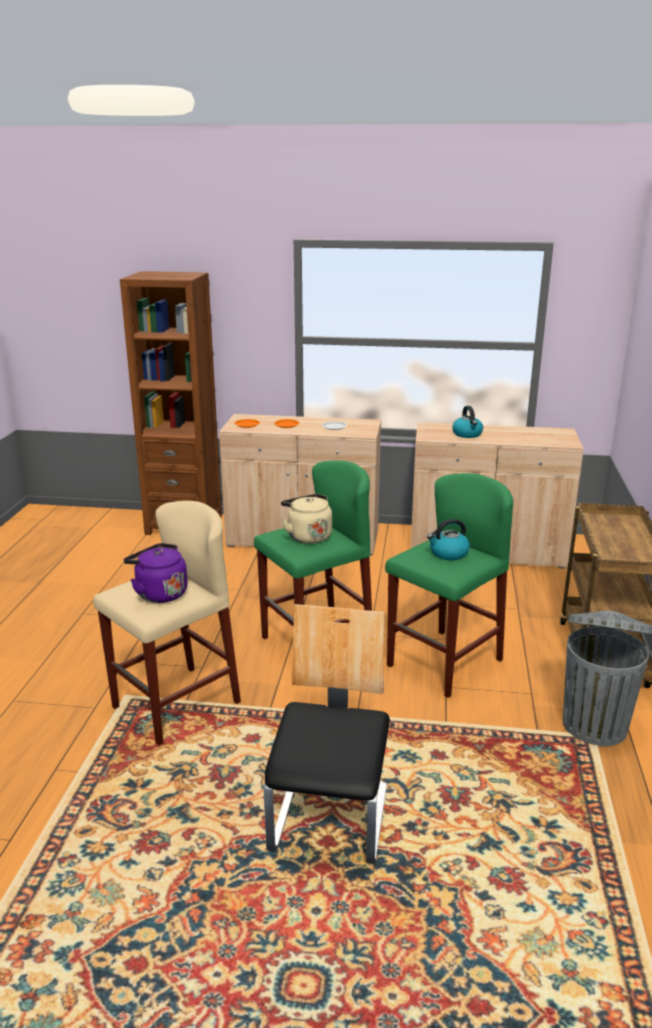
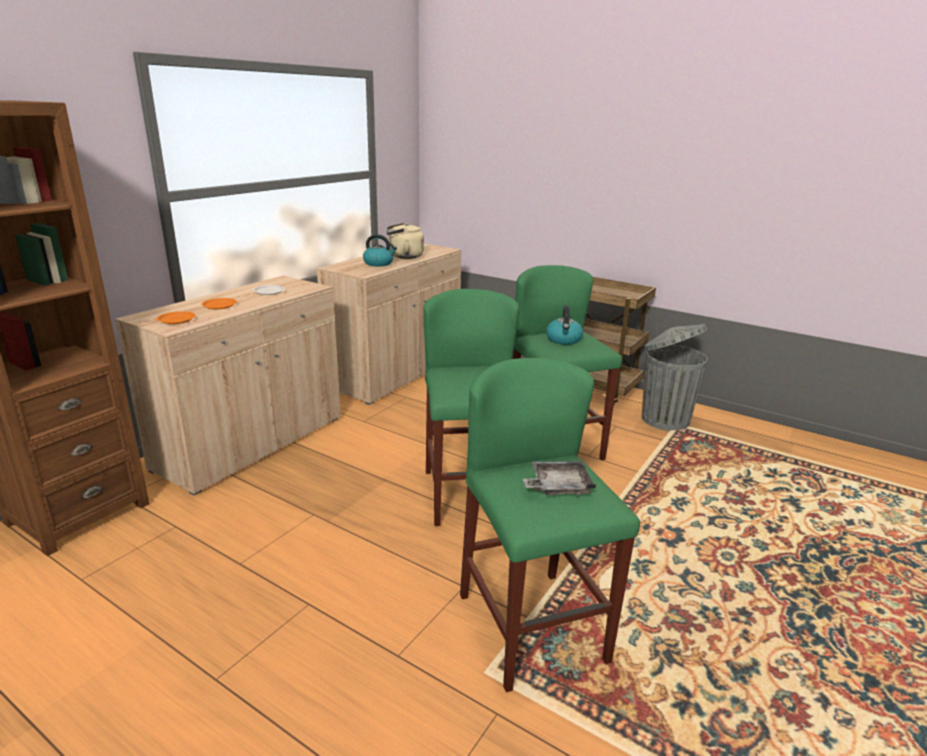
camera: 65 degrees left, 0 degrees up
beige stool [93,501,241,746] -> green stool [460,358,640,692]
purple kettle [124,543,188,603] -> grey tray [523,461,596,495]
chair [264,604,390,864] -> none
beige kettle [281,494,332,544] -> beige kettle moved to [387,222,424,259]

